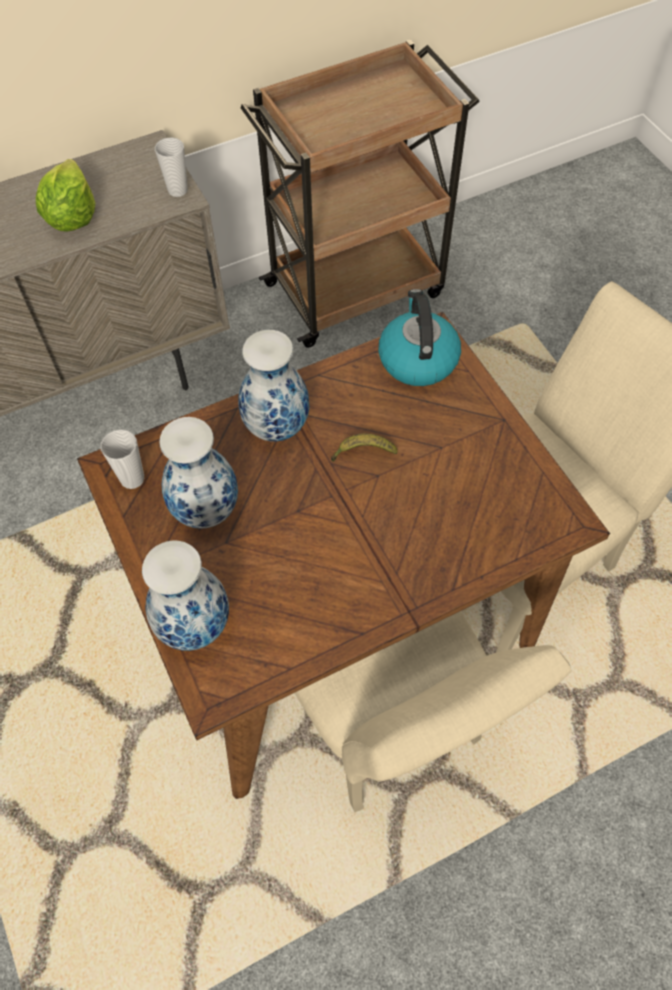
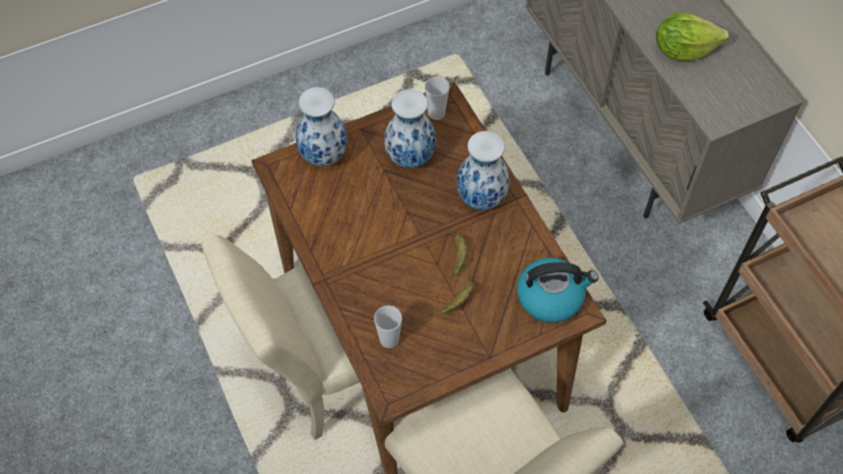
camera: 90 degrees right, 0 degrees up
cup [155,137,188,197] -> cup moved to [374,305,402,348]
none -> banana [440,276,474,314]

